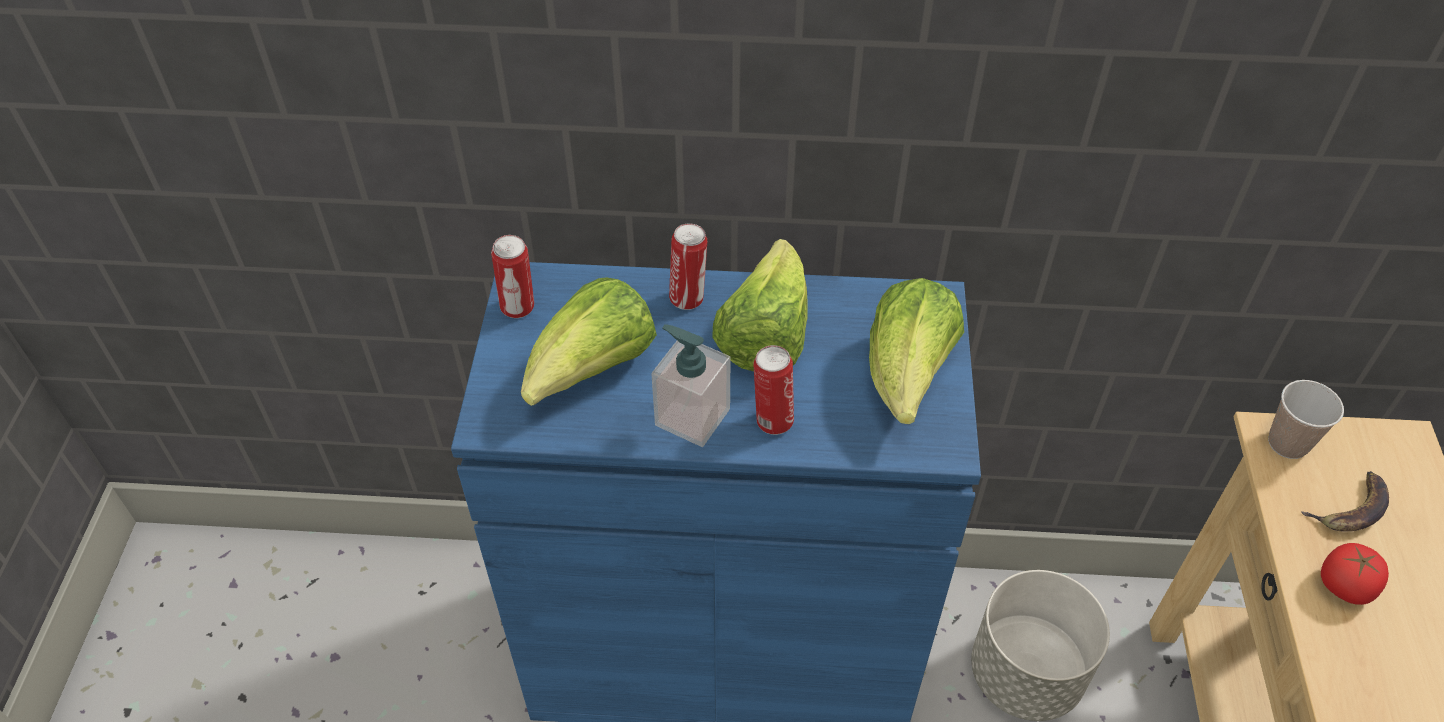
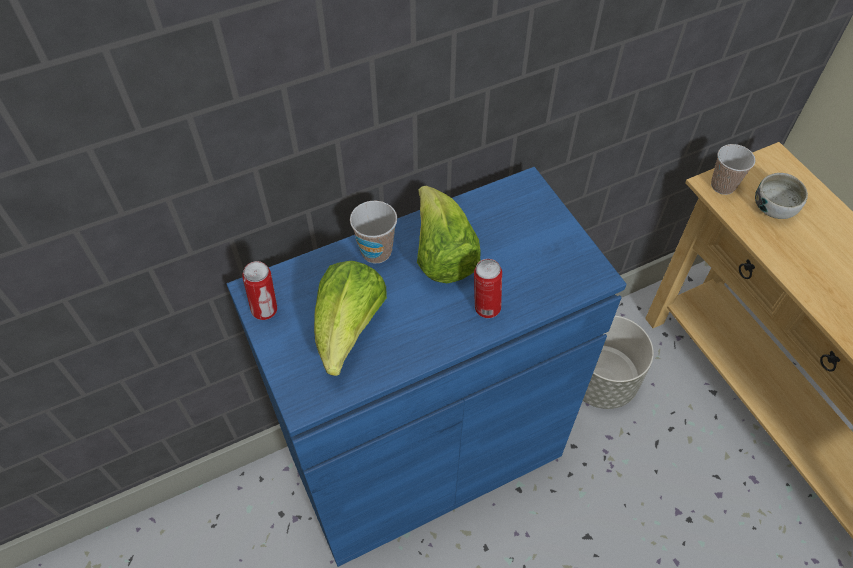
camera: 30 degrees left, 5 degrees up
soap dispenser [651,324,731,447] -> none
can [669,224,707,310] -> cup [350,201,397,264]
lettuce [869,278,964,424] -> none
banana [1302,471,1389,531] -> bowl [755,173,808,219]
tomato [1321,543,1389,605] -> none

